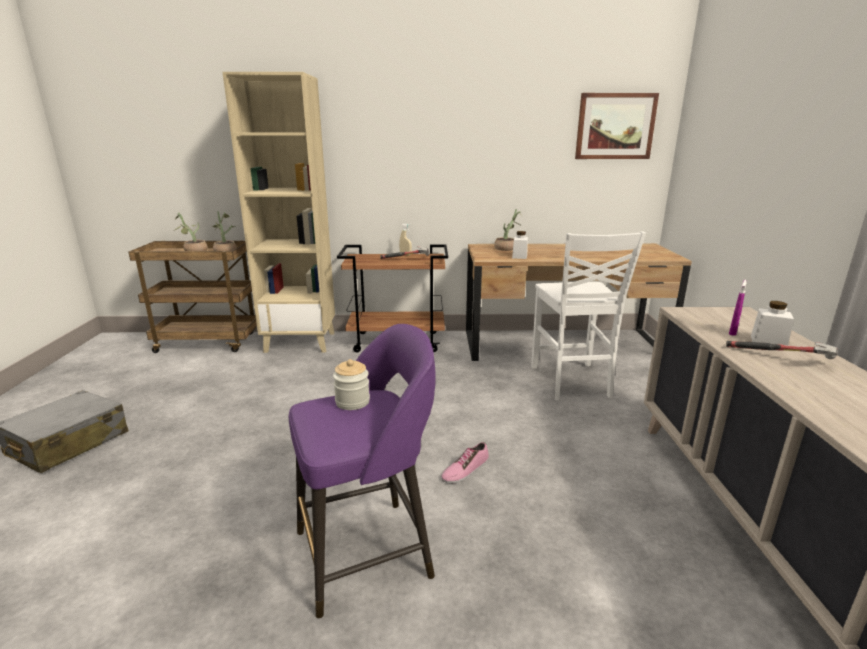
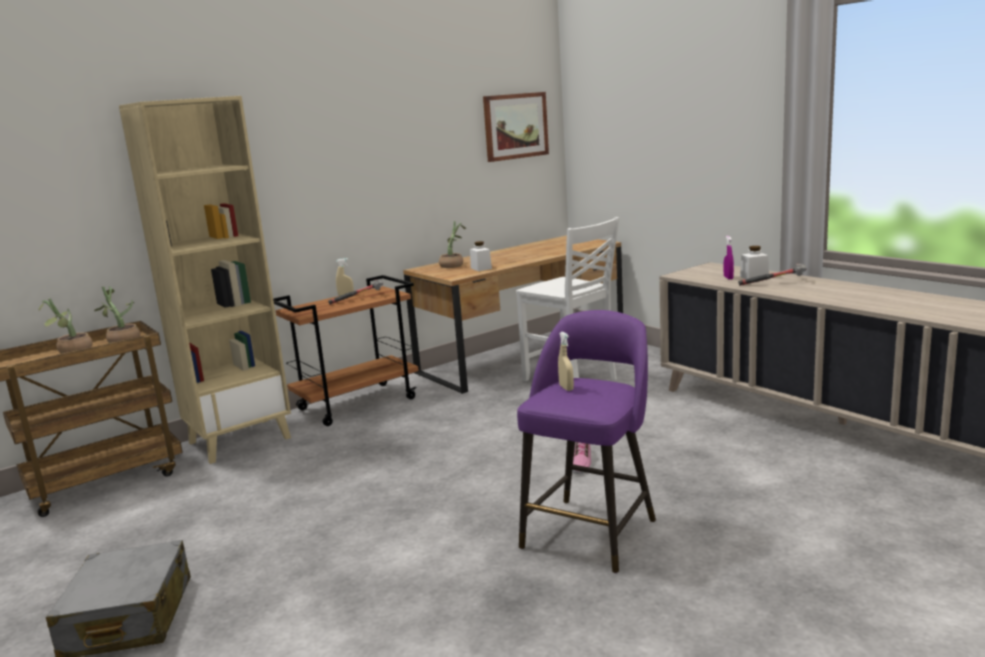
camera: 35 degrees left, 5 degrees down
jar [333,359,370,410] -> beige spray bottle [558,332,574,391]

